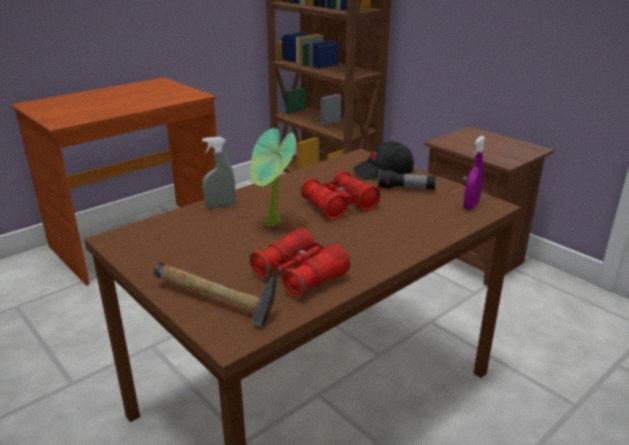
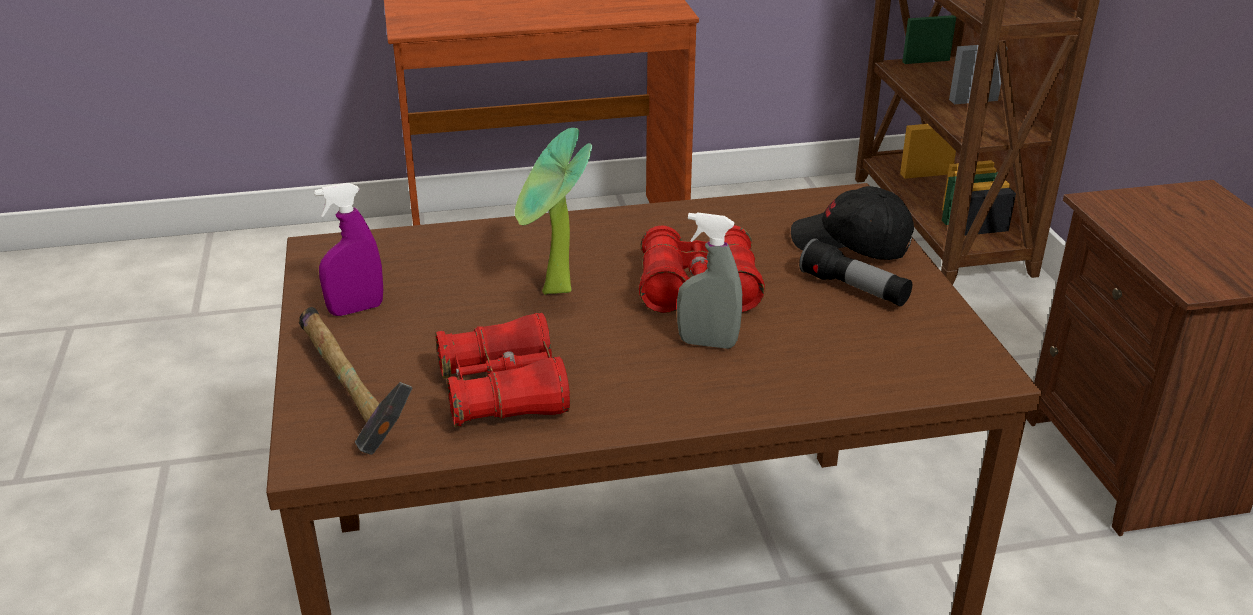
camera: 30 degrees right, 5 degrees up
grey spray bottle [202,137,235,208] -> grey spray bottle moved to [677,212,742,349]
purple spray bottle [463,136,485,210] -> purple spray bottle moved to [314,183,383,316]

